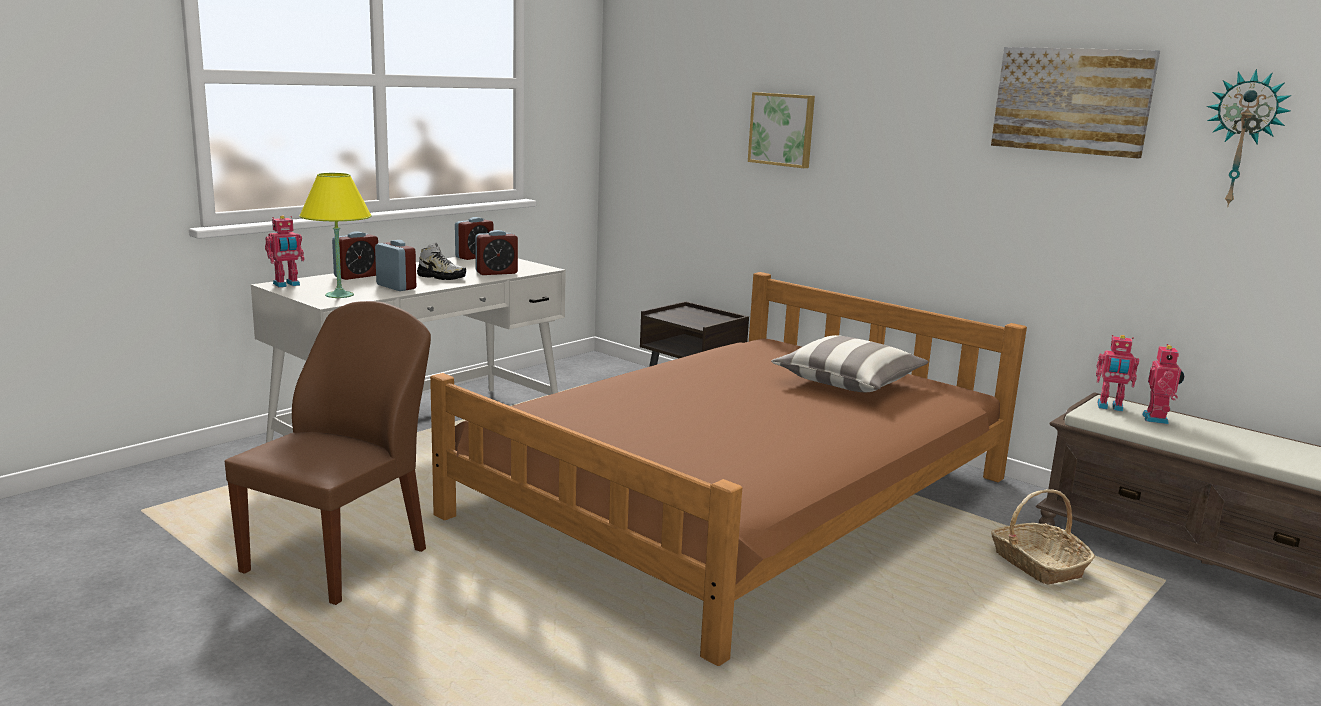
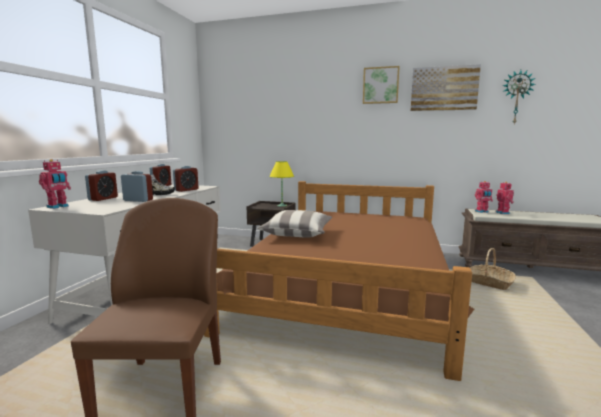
camera: 25 degrees left, 5 degrees down
yellow table lamp [299,173,372,298] -> yellow table lamp moved to [269,161,294,207]
picture [748,92,815,168] -> picture moved to [363,66,400,104]
pillow [771,335,929,392] -> pillow moved to [257,210,332,237]

